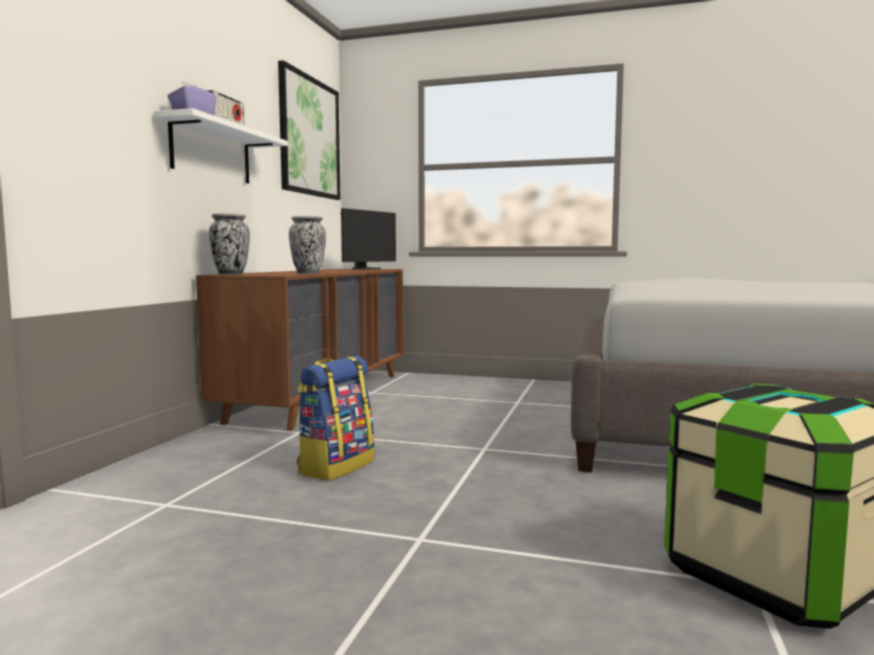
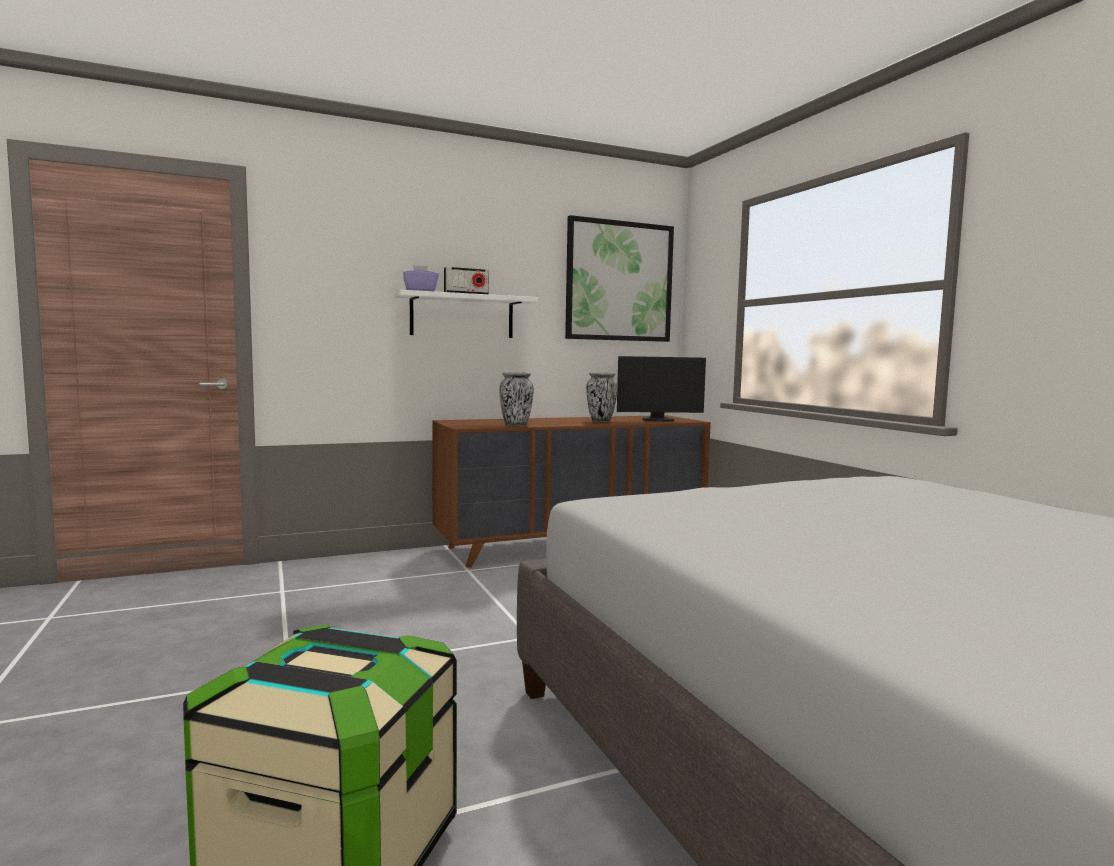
camera: 50 degrees right, 0 degrees up
vase [209,213,250,275] -> vase moved to [586,372,618,422]
backpack [297,356,375,481] -> none

